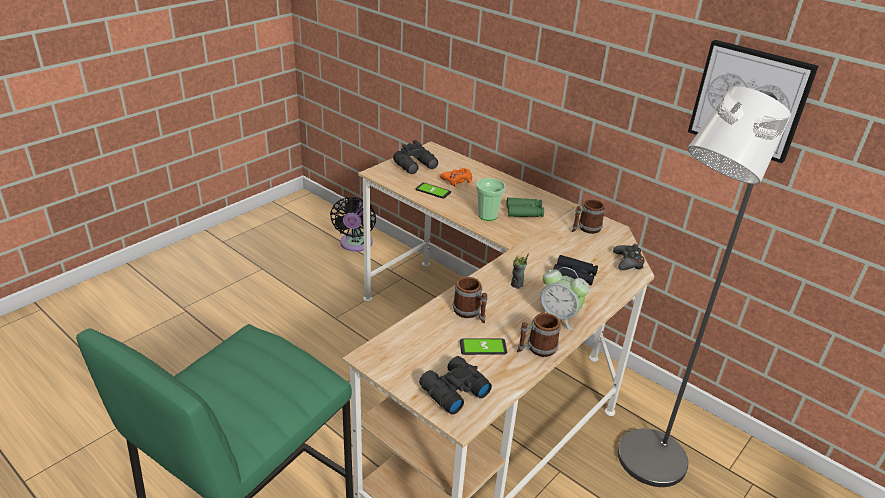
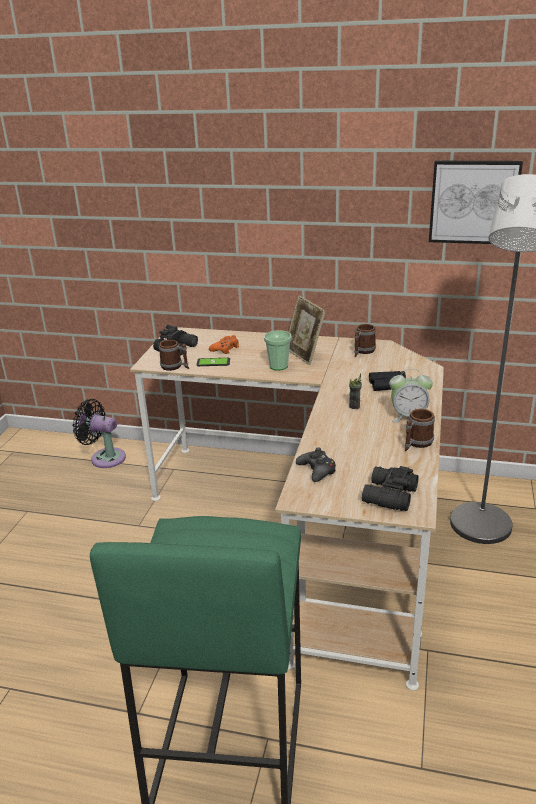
camera: 25 degrees left, 5 degrees down
black fan [330,197,376,252] -> black fan turned 135 degrees clockwise [72,399,126,468]
mug [453,277,488,323] -> mug moved to [159,340,189,371]
phone [460,339,507,355] -> none
green binoculars [507,198,544,217] -> picture frame [289,295,326,365]
black game controller [613,244,644,270] -> black game controller moved to [296,447,336,482]

